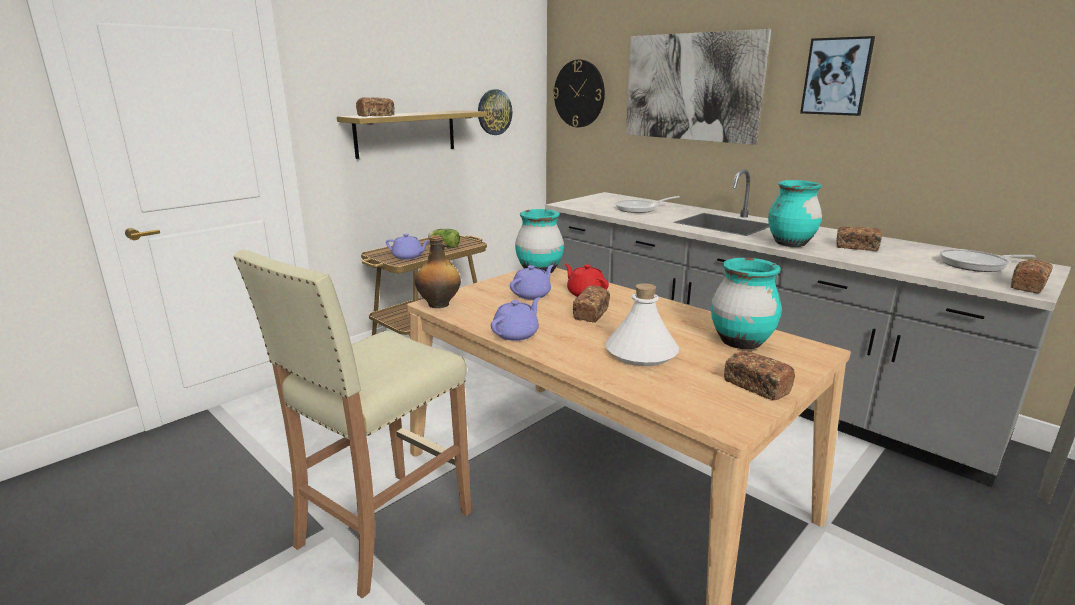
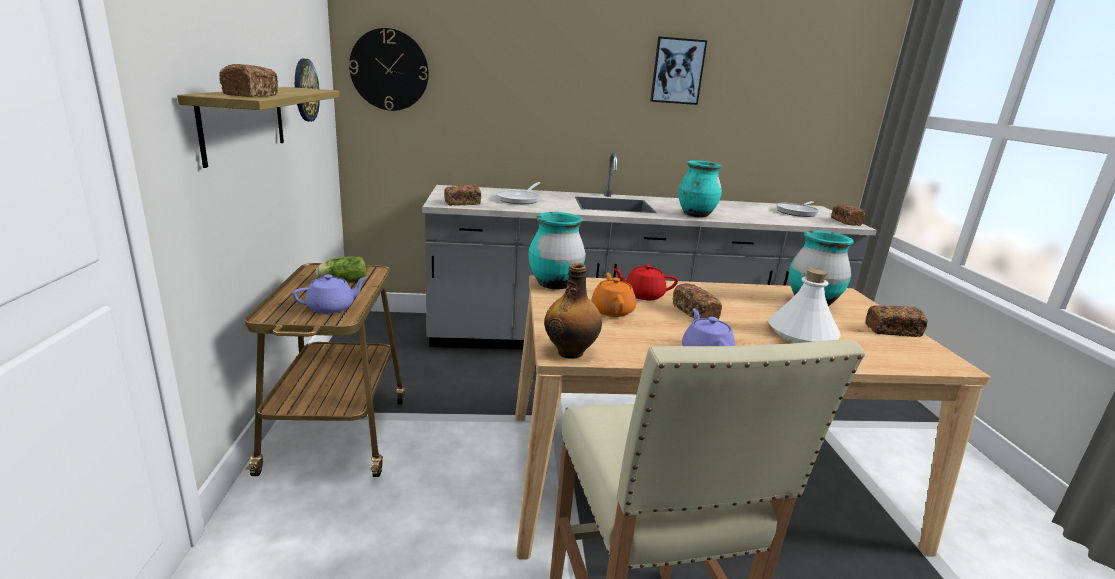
camera: 50 degrees left, 0 degrees up
purple teapot [510,265,554,299] -> orange teapot [591,273,636,317]
picture [626,29,771,145] -> none
bread [837,227,882,251] -> bread moved to [444,185,481,206]

